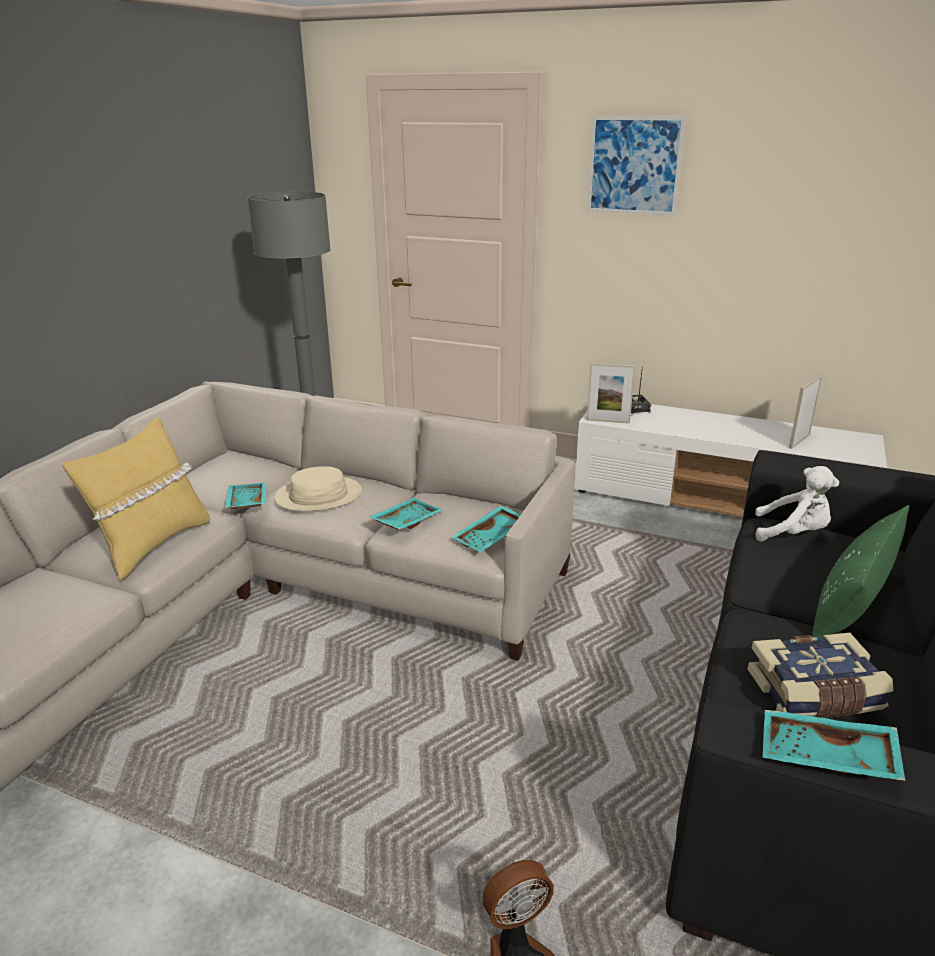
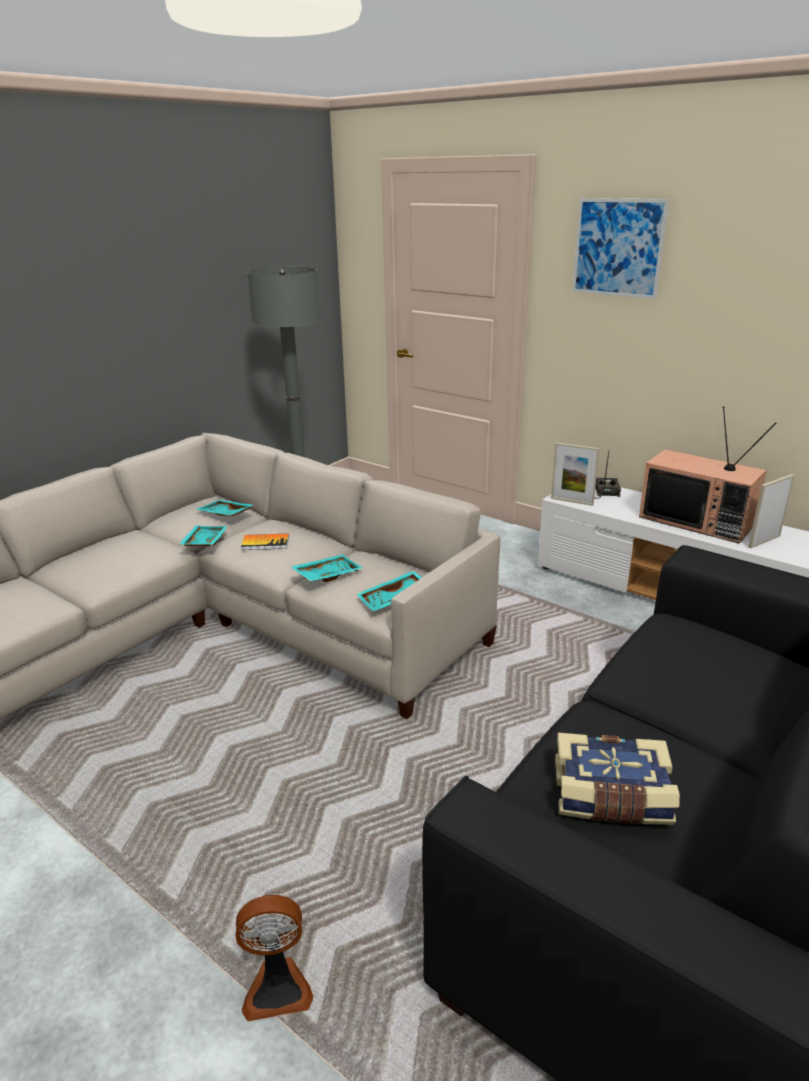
camera: 15 degrees right, 0 degrees up
yellow pillow [62,418,210,581] -> none
beige hat [274,466,362,511] -> book [241,534,289,550]
white plush toy [755,466,839,541] -> none
turquoise tray [762,710,905,781] -> turquoise tray moved to [197,500,253,516]
green pillow [812,505,909,638] -> none
none -> television [639,407,777,544]

